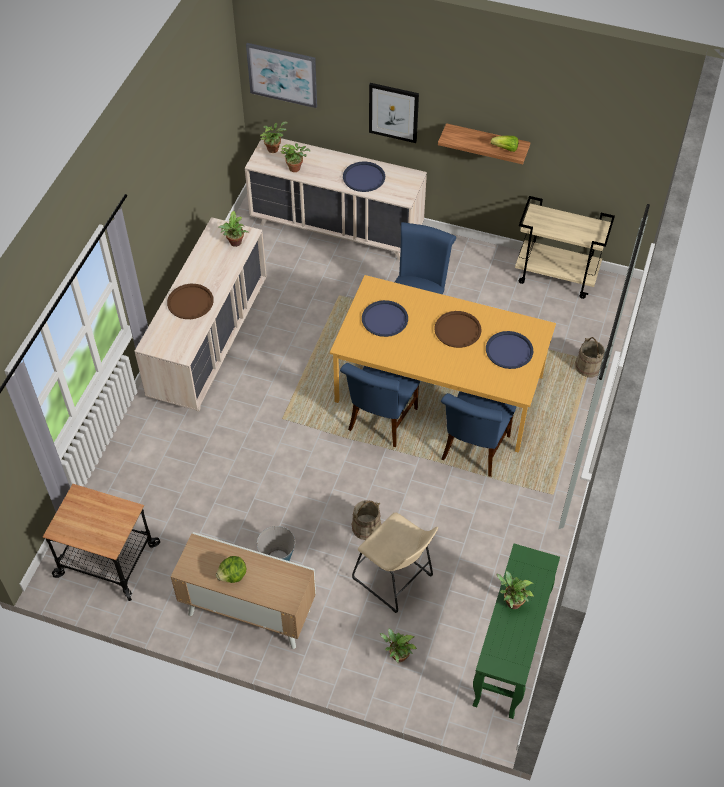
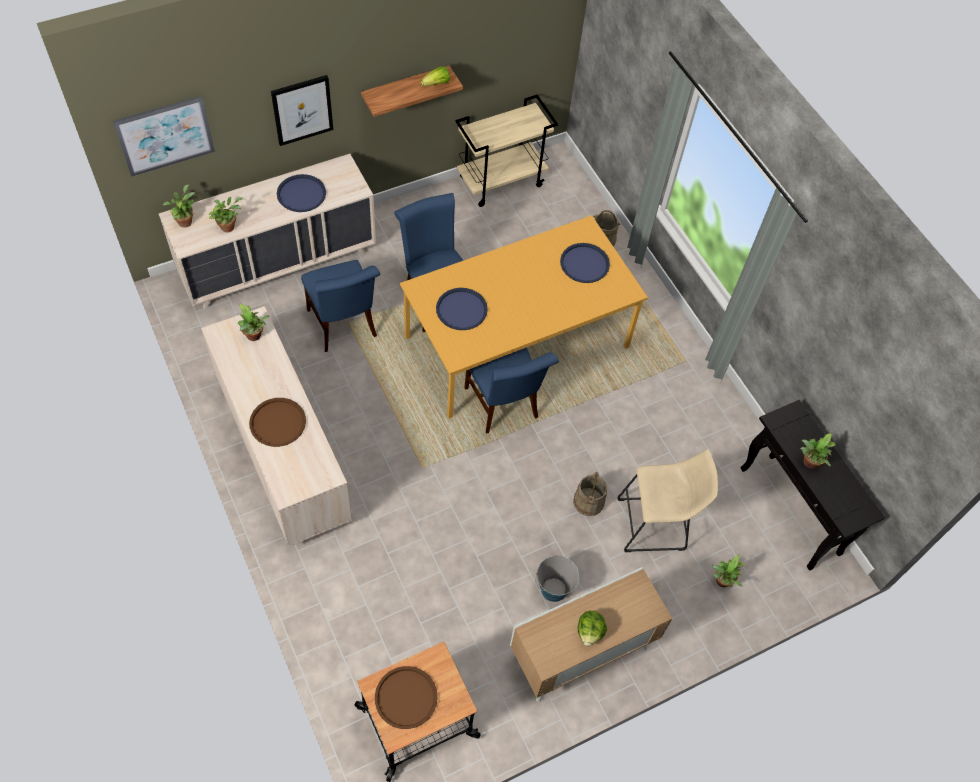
camera: 50 degrees left, 5 degrees up
brown tray [434,311,482,348] -> brown tray moved to [375,666,438,729]
blue chair [441,391,516,477] -> blue chair moved to [301,260,380,352]
green console table [473,544,560,719] -> black console table [740,400,885,571]

